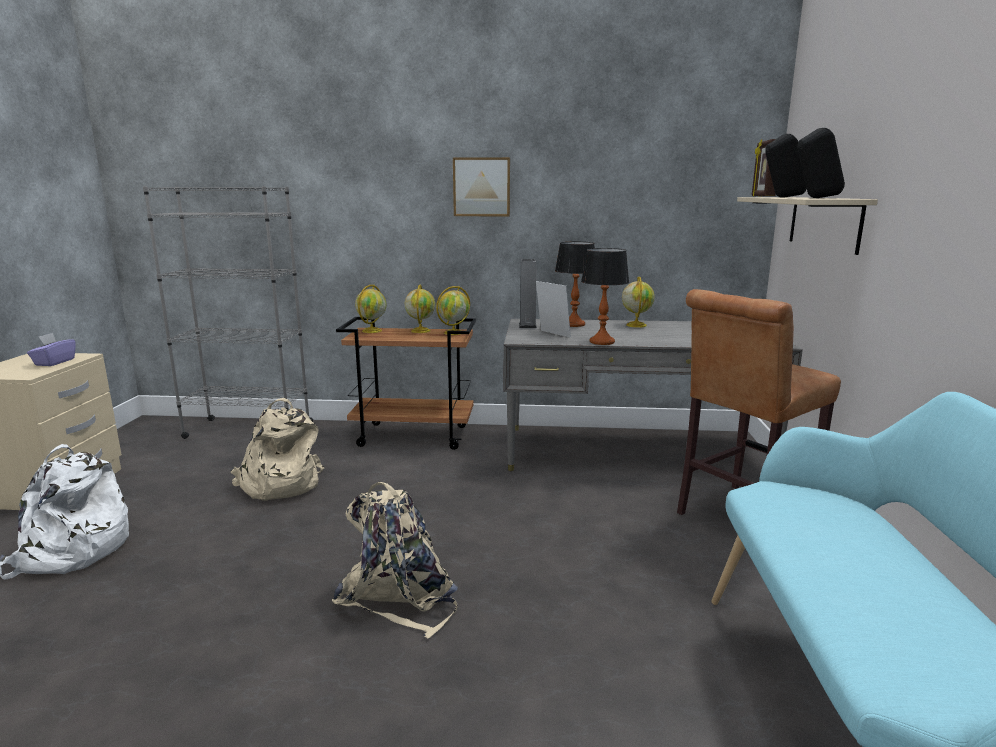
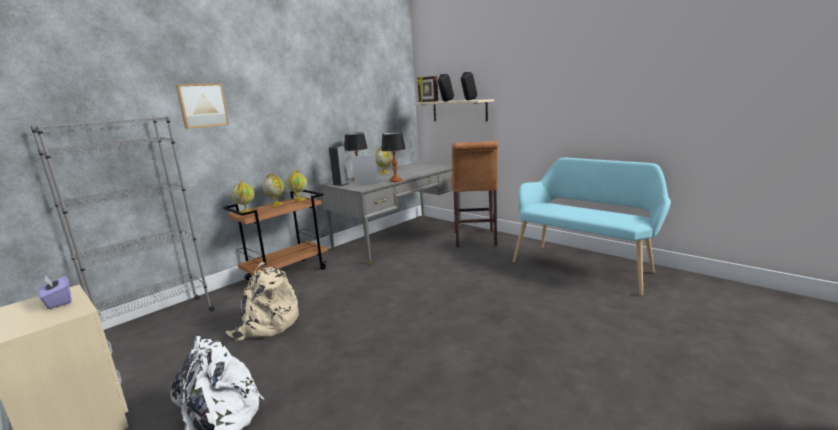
camera: 50 degrees left, 0 degrees up
beige backpack [332,482,458,639] -> none
picture [453,157,510,216] -> picture moved to [176,84,229,129]

